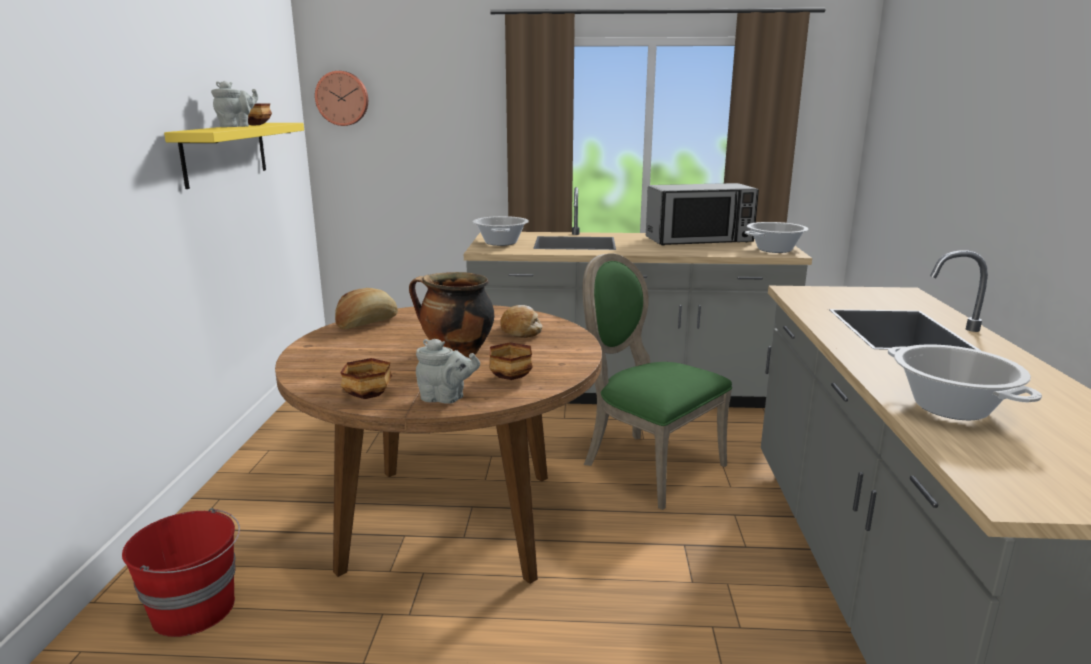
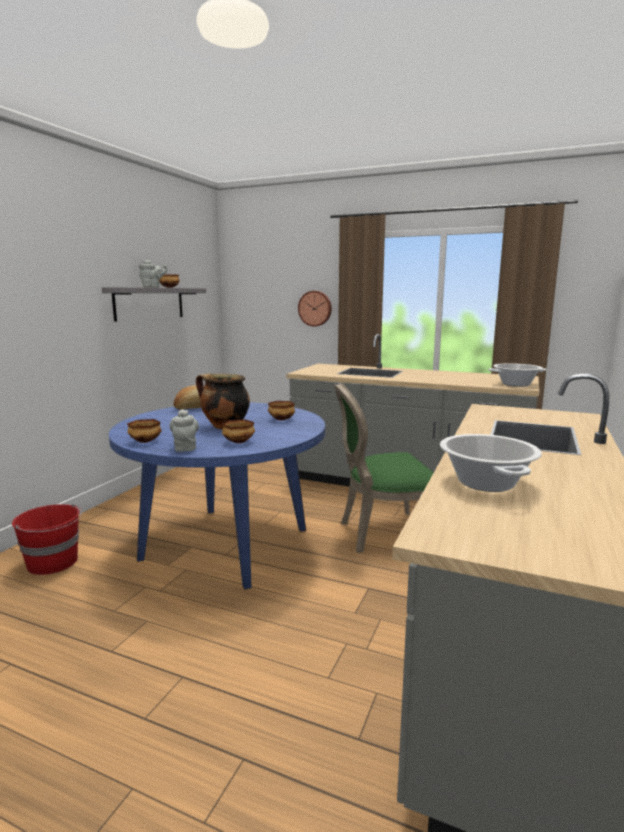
camera: 20 degrees right, 5 degrees down
yellow shelf [164,123,304,189] -> grey shelf [102,287,206,322]
brown dining table [275,305,602,584] -> blue dining table [109,402,325,590]
wall clock [315,71,368,126] -> wall clock moved to [298,291,332,327]
grey teapot [416,339,480,404] -> grey teapot turned 135 degrees counterclockwise [170,409,199,452]
cooking pot [472,216,529,246] -> none
bread [500,305,542,338] -> bowl [268,401,295,420]
green chair [582,253,732,510] -> green chair turned 75 degrees counterclockwise [334,383,434,553]
microwave [646,183,759,245] -> none

